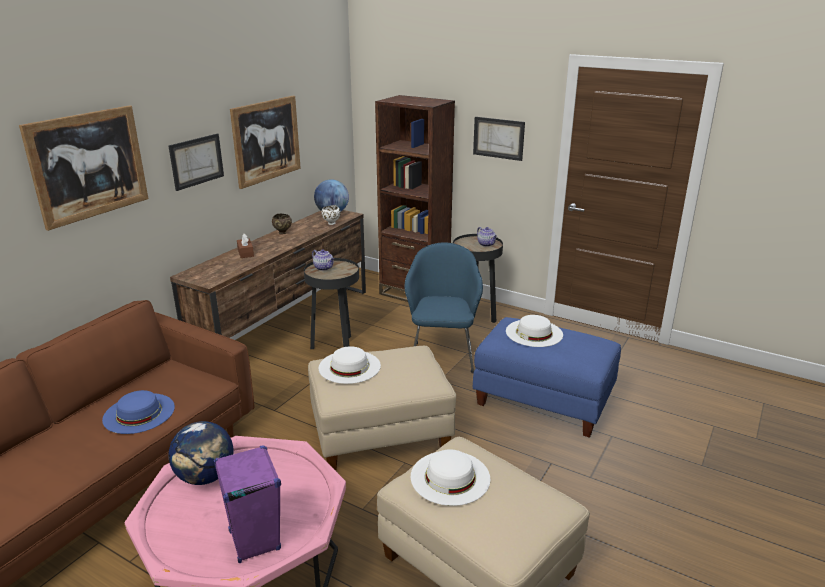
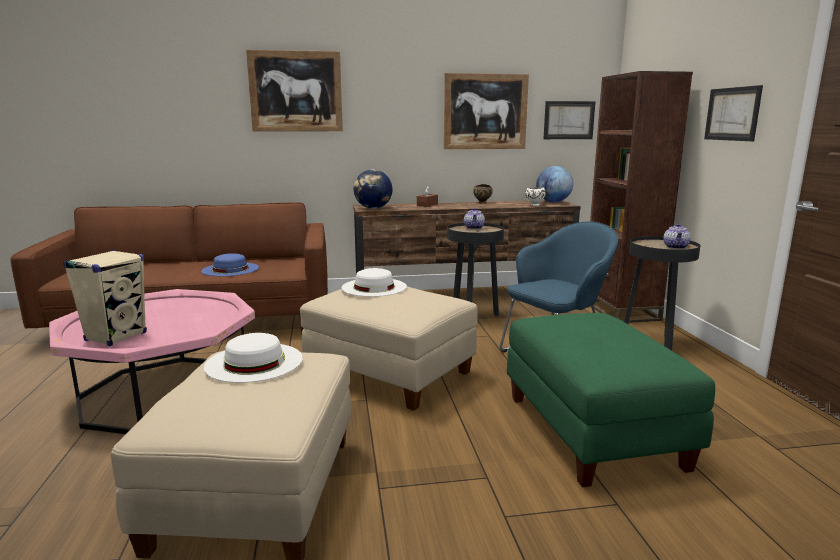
camera: 50 degrees right, 10 degrees down
globe [168,421,234,485] -> globe moved to [354,169,392,209]
picture [169,134,224,191] -> picture moved to [543,101,596,139]
purple speaker [214,445,281,563] -> beige speaker [63,250,147,346]
blue ottoman [473,317,621,438] -> green ottoman [507,313,715,488]
white hat [506,315,563,347] -> none

